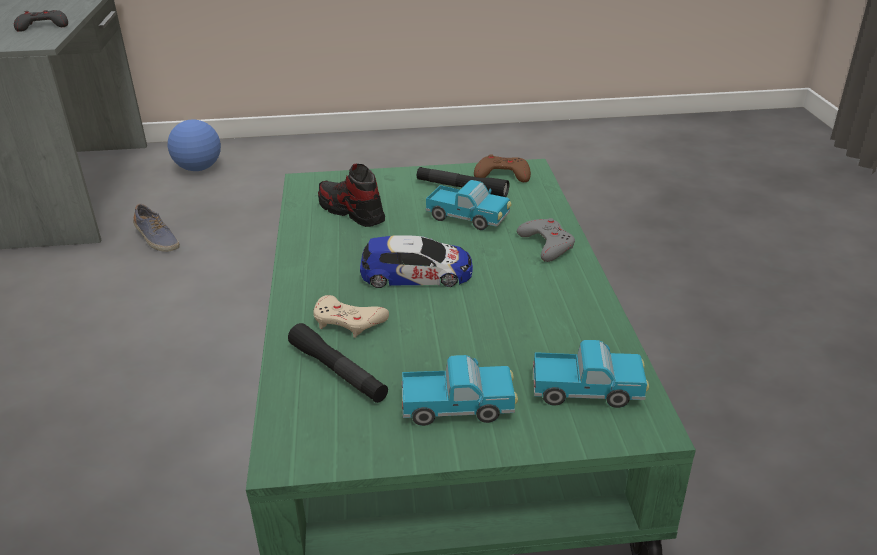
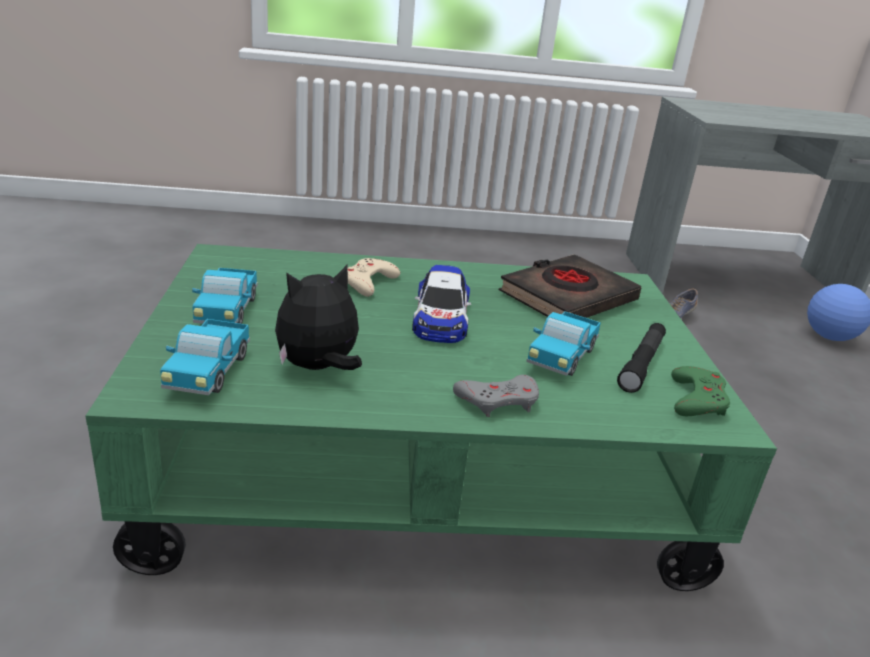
camera: 90 degrees right, 5 degrees down
grey game controller [14,10,68,32] -> none
black flashlight [288,323,388,403] -> none
shoe [318,163,385,227] -> black book [499,254,641,318]
brown game controller [474,154,531,182] -> green game controller [671,366,730,416]
none -> plush toy [275,265,362,370]

